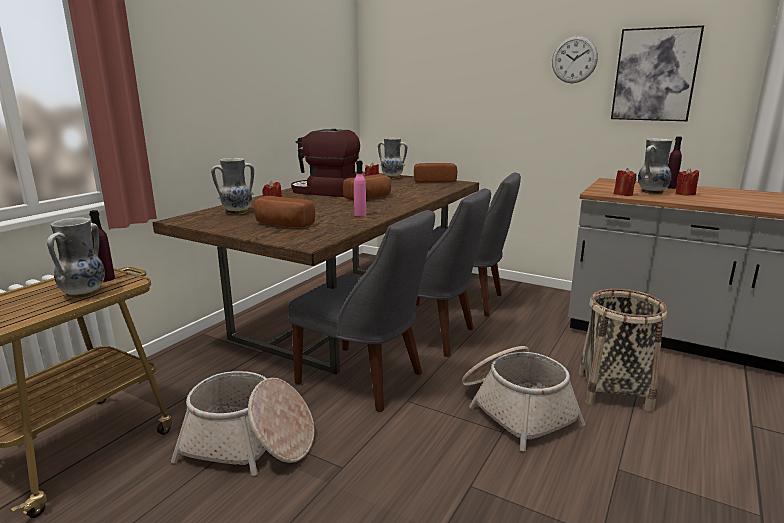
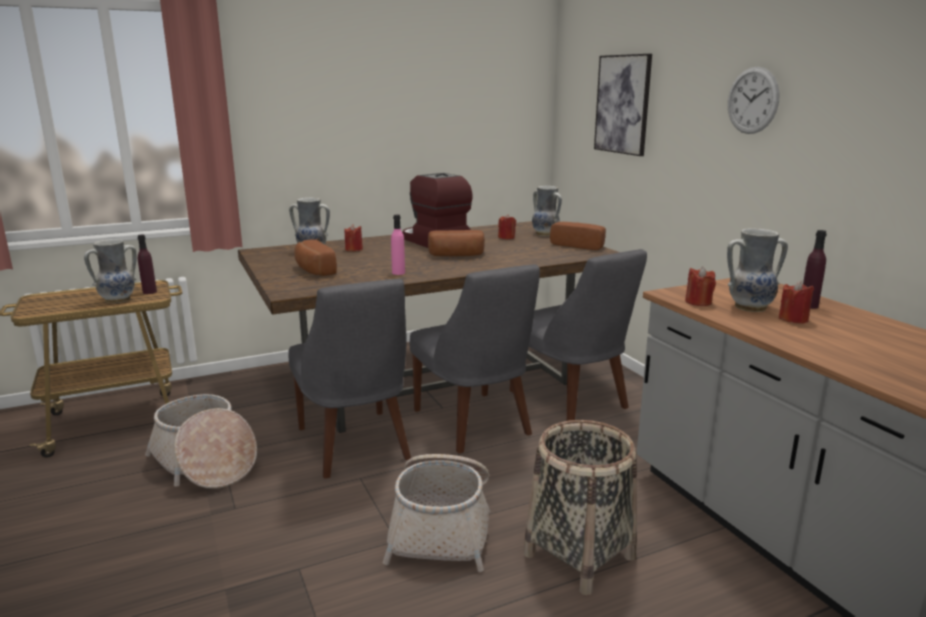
camera: 35 degrees right, 0 degrees up
picture [611,25,704,121] -> picture moved to [594,54,652,156]

